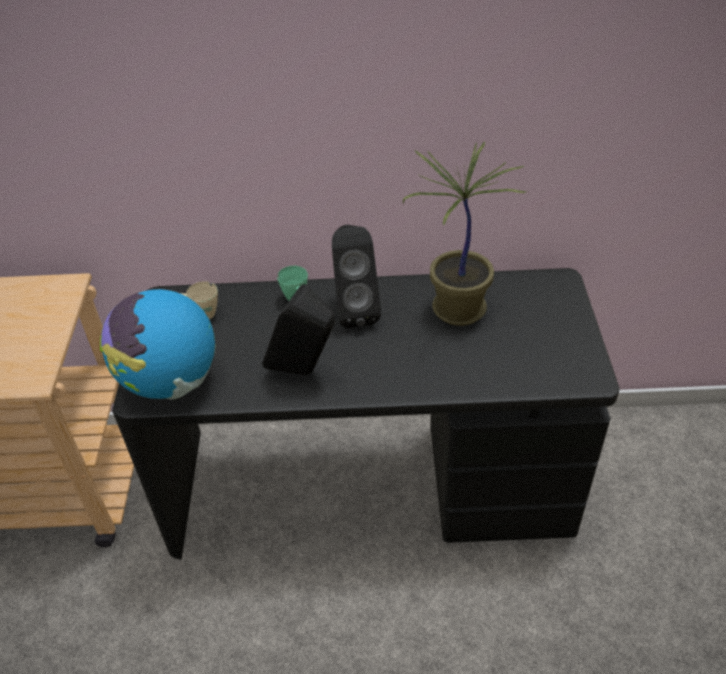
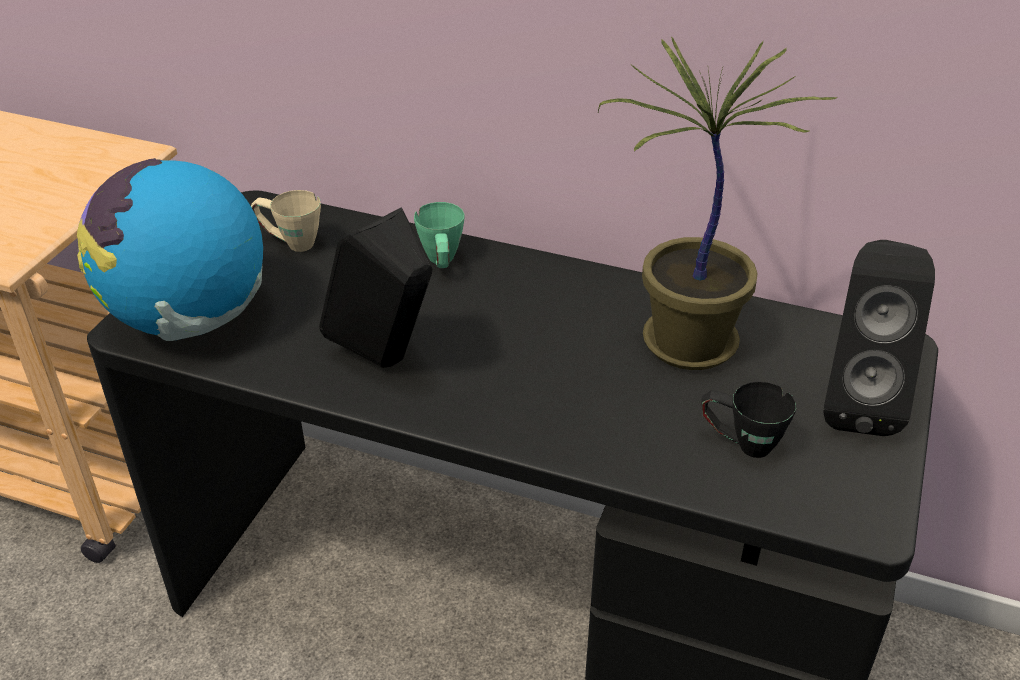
camera: 20 degrees right, 5 degrees down
black speaker [332,225,381,328] -> black speaker moved to [823,240,935,436]
none -> black mug [702,381,796,458]

